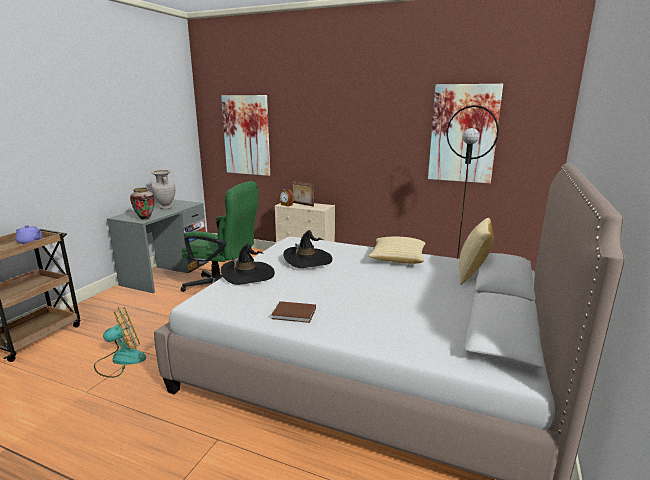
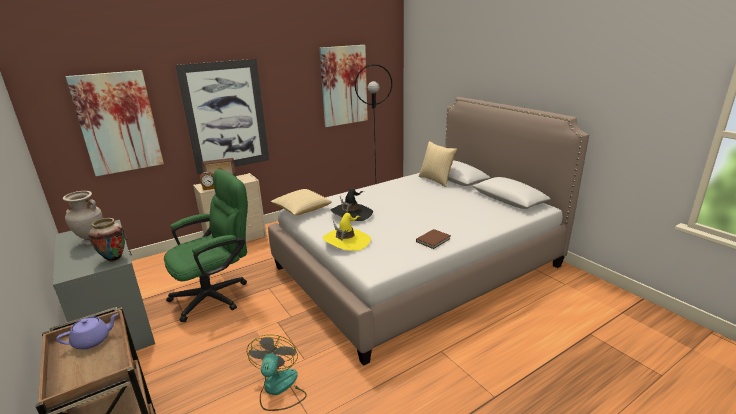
camera: 55 degrees left, 5 degrees up
black hat [221,243,275,285] -> yellow hat [323,213,371,251]
pillow [368,237,426,264] -> pillow moved to [271,189,332,215]
none -> picture [175,59,269,174]

